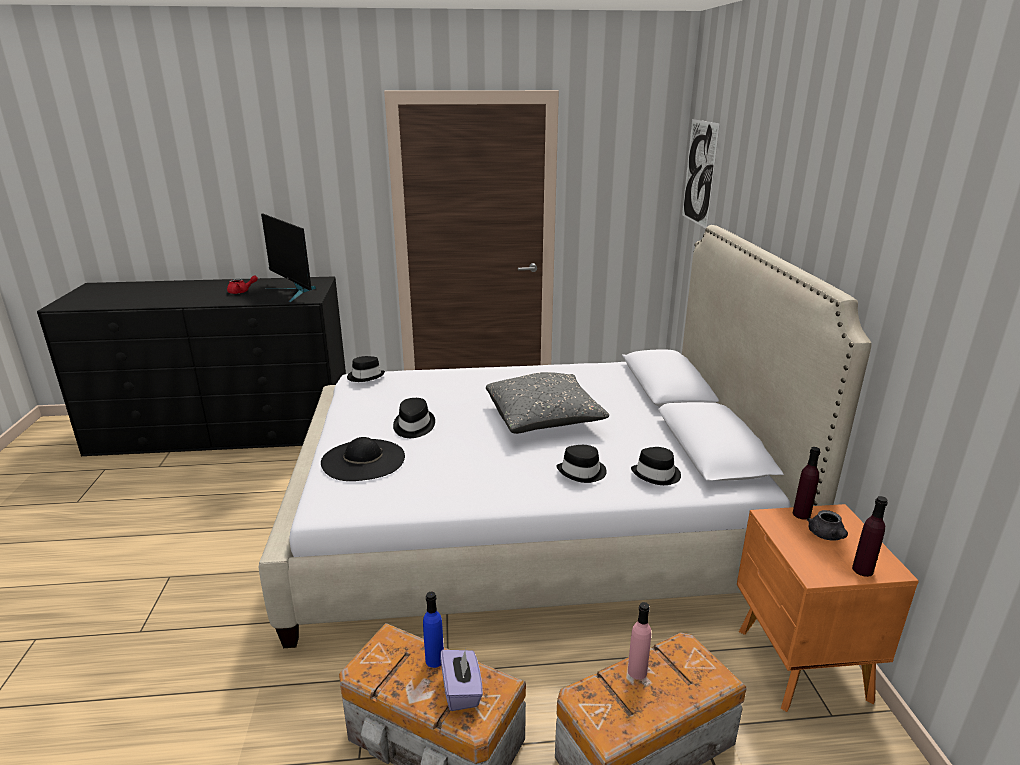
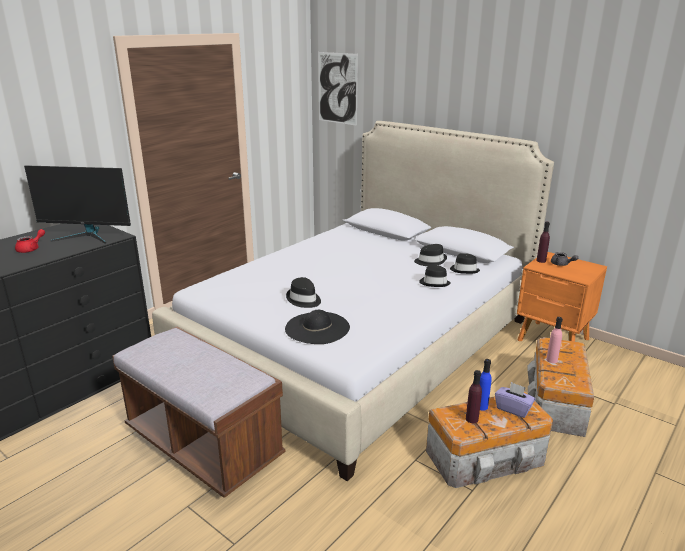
camera: 45 degrees left, 0 degrees up
black hat [347,356,385,382] -> black hat moved to [414,244,447,266]
grey pillow [486,372,609,434] -> none
purple bottle [852,496,888,577] -> purple bottle moved to [466,370,482,423]
none -> brown bench [112,327,285,498]

